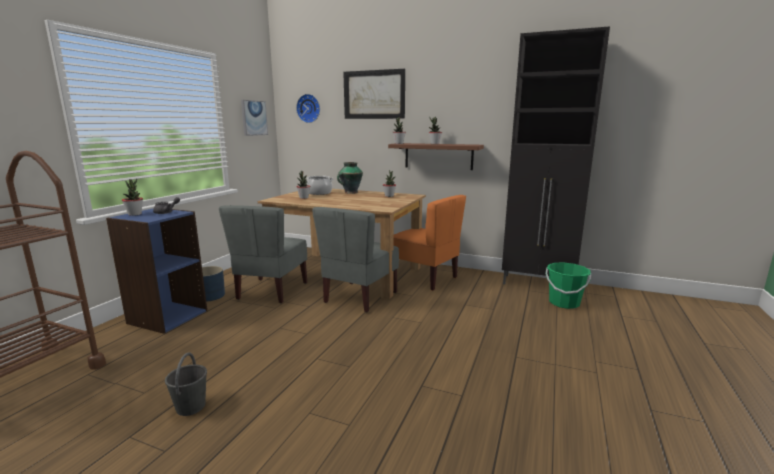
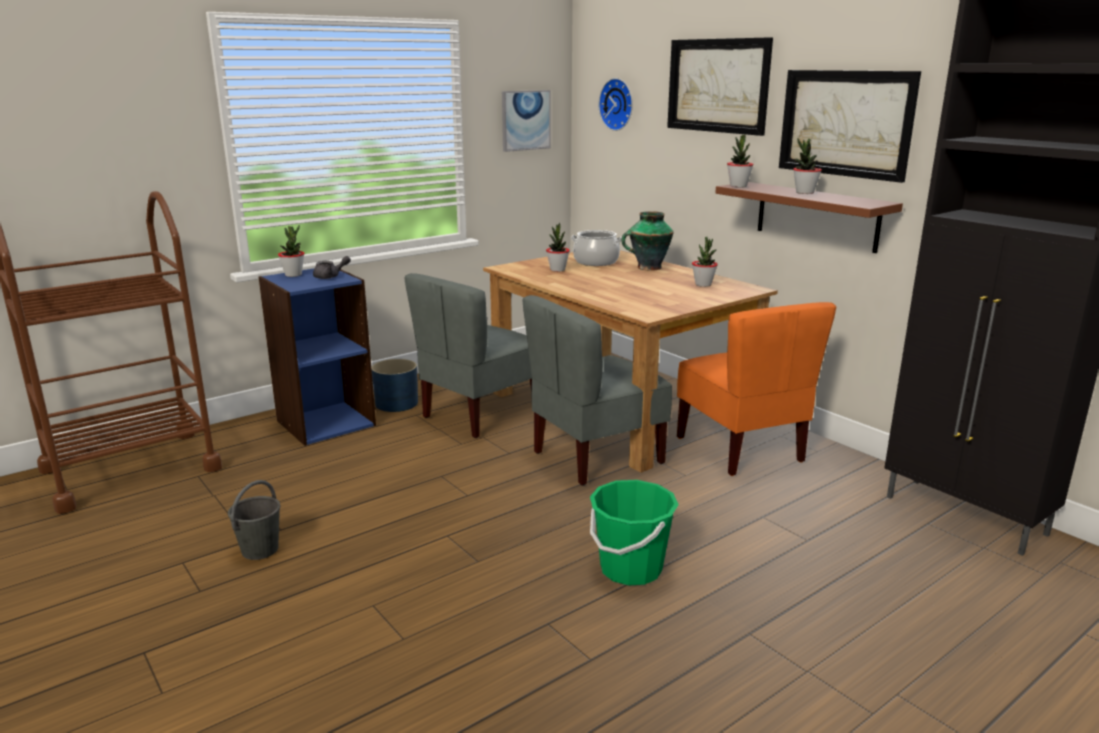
camera: 30 degrees right, 5 degrees up
green bucket [546,262,591,309] -> green bucket moved to [590,480,679,586]
none -> picture [779,70,921,183]

